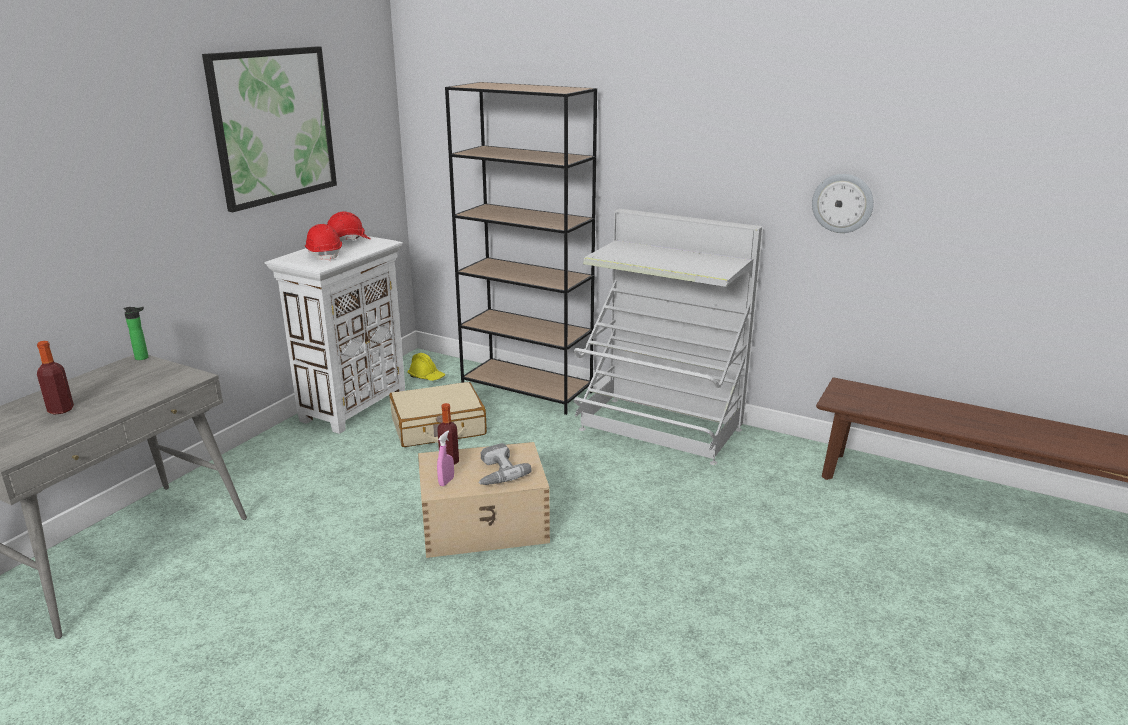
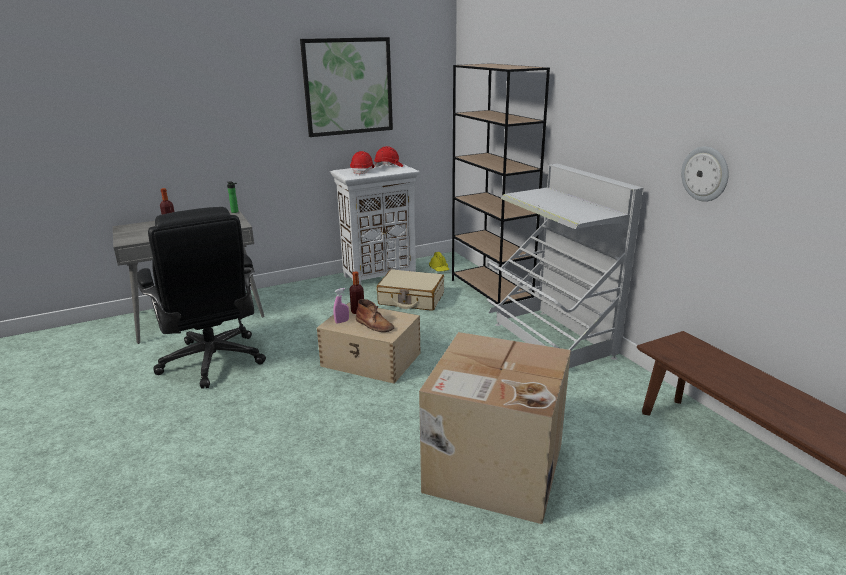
camera: 35 degrees right, 0 degrees up
power drill [479,443,532,485] -> brown boot [356,299,394,332]
none -> black office chair [137,207,266,389]
none -> cardboard box [419,332,571,524]

